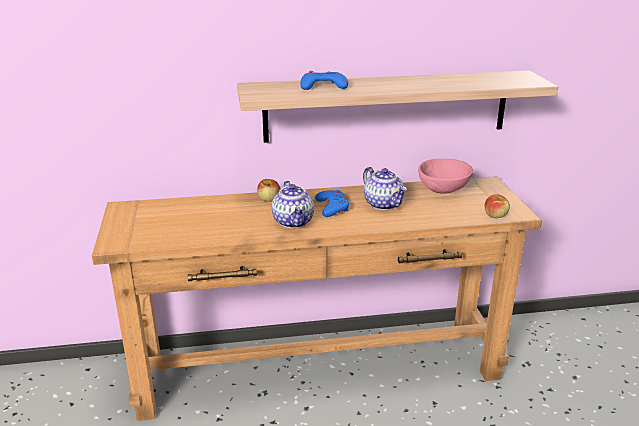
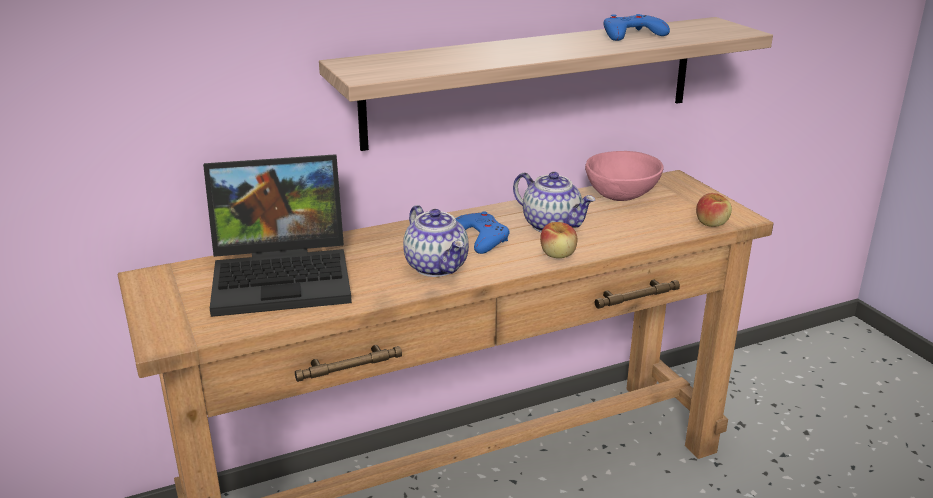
camera: 15 degrees left, 0 degrees up
apple [257,179,280,202] -> apple moved to [540,222,577,258]
blue game controller [300,71,348,90] -> blue game controller moved to [603,14,670,41]
none -> laptop [203,154,352,317]

